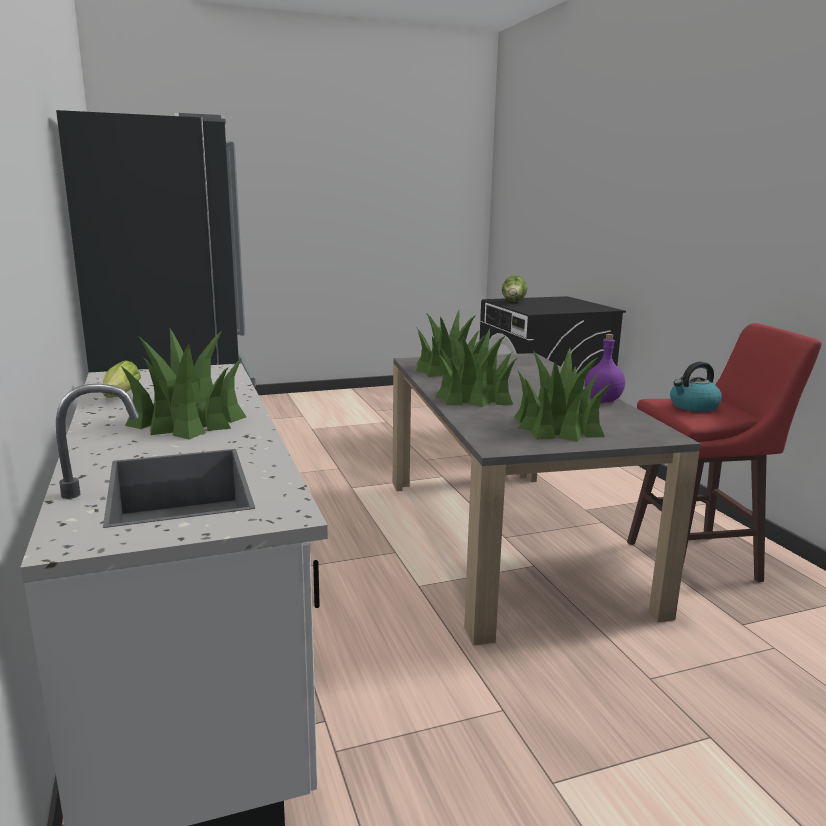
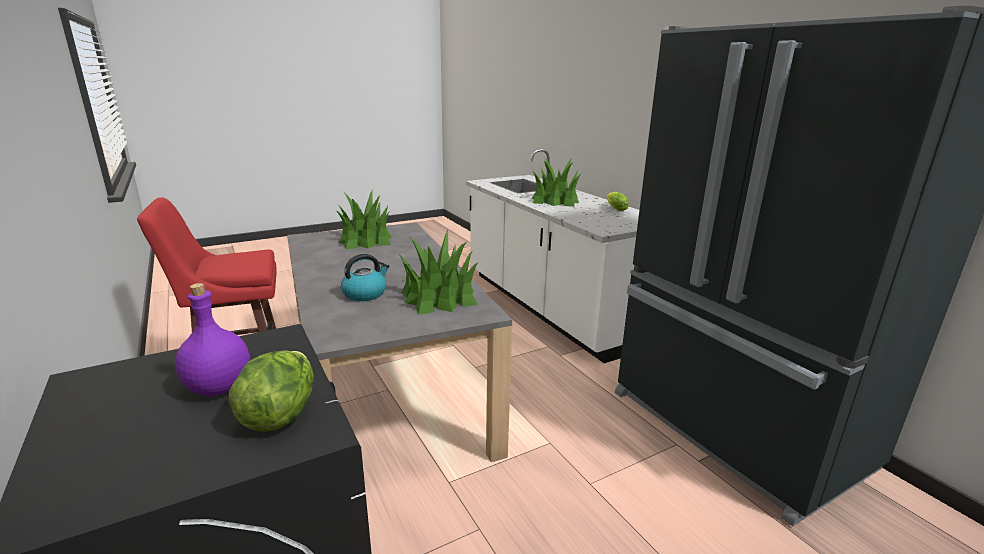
camera: 170 degrees right, 5 degrees up
potted plant [435,328,517,407] -> none
purple bottle [585,334,625,402] -> purple bottle moved to [175,283,250,396]
kettle [670,361,722,412] -> kettle moved to [341,254,389,301]

